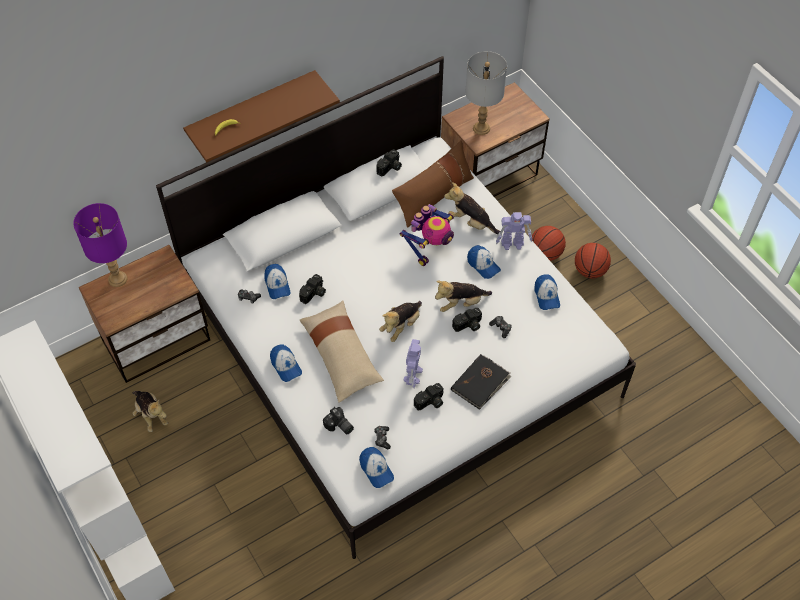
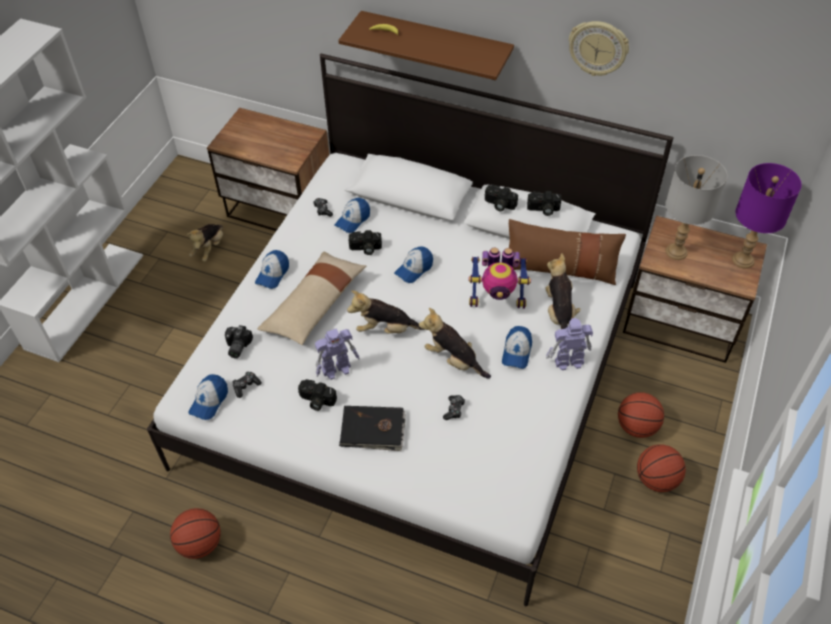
camera: 55 degrees right, 5 degrees down
purple table lamp [73,203,128,287] -> purple table lamp moved to [732,163,802,268]
camera [452,308,482,332] -> camera moved to [485,185,518,211]
toy robot [496,212,532,250] -> toy robot turned 120 degrees clockwise [546,318,593,370]
cap [534,274,560,310] -> cap moved to [394,246,433,283]
none -> basketball [170,508,221,559]
none -> wall clock [568,21,629,76]

